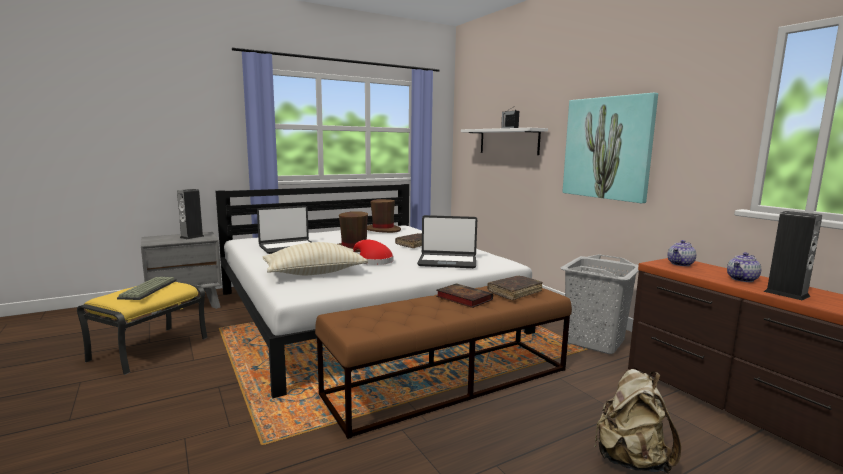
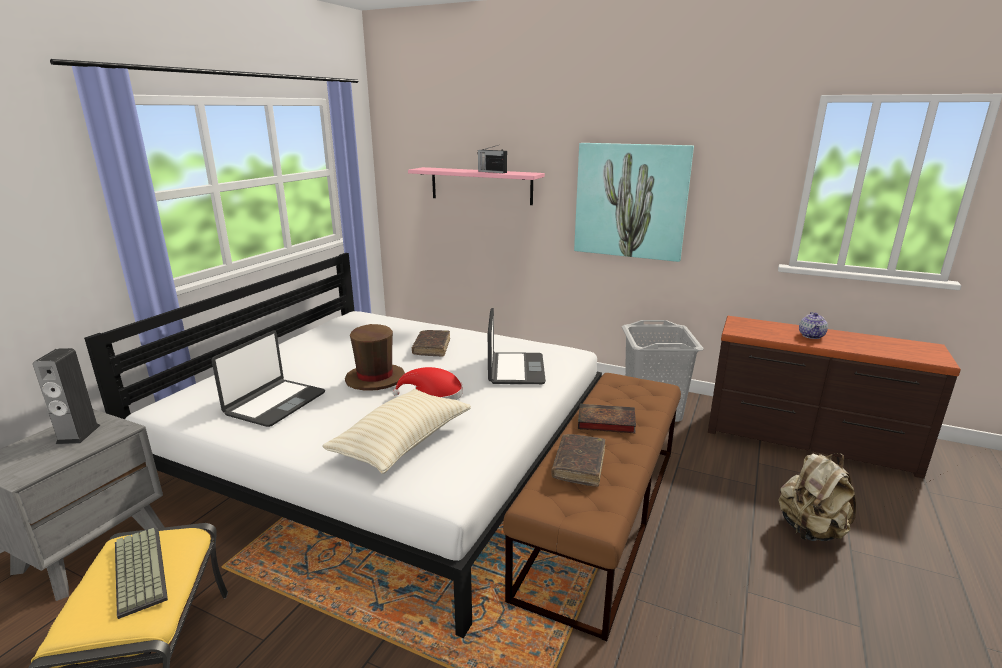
camera: 35 degrees left, 10 degrees up
brown hat [367,199,401,233] -> none
laptop [417,215,477,268] -> laptop turned 60 degrees counterclockwise [488,308,546,384]
white shelf [461,128,548,155] -> pink shelf [408,167,545,205]
brown book [487,276,543,300] -> brown book moved to [551,434,605,487]
teapot [668,240,696,266] -> none
speaker [764,211,822,301] -> none

